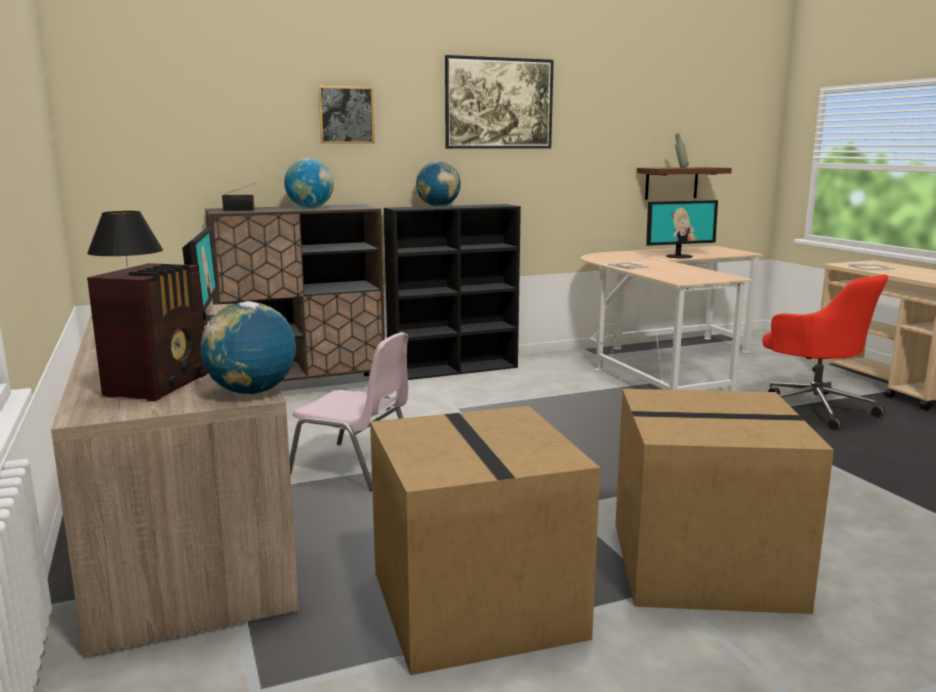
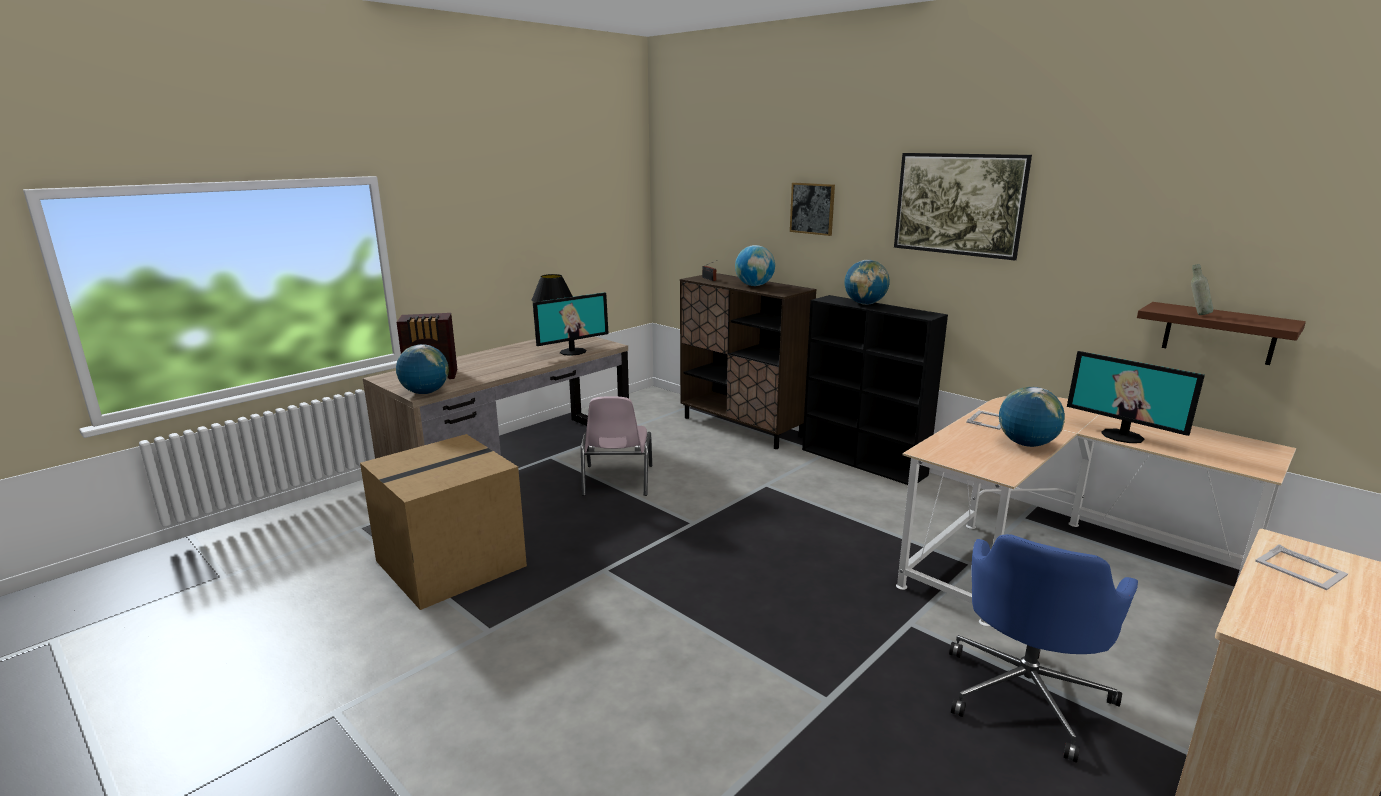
camera: 65 degrees right, 5 degrees up
cardboard box [615,389,834,614] -> none
red office chair [763,274,888,430] -> blue office chair [949,534,1138,763]
none -> globe [999,387,1065,447]

